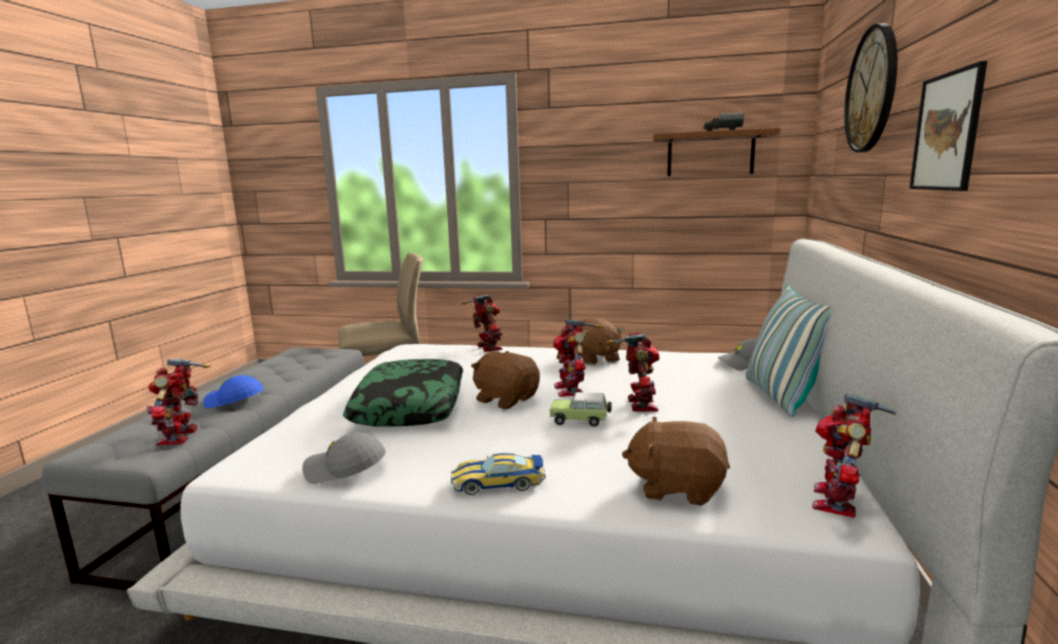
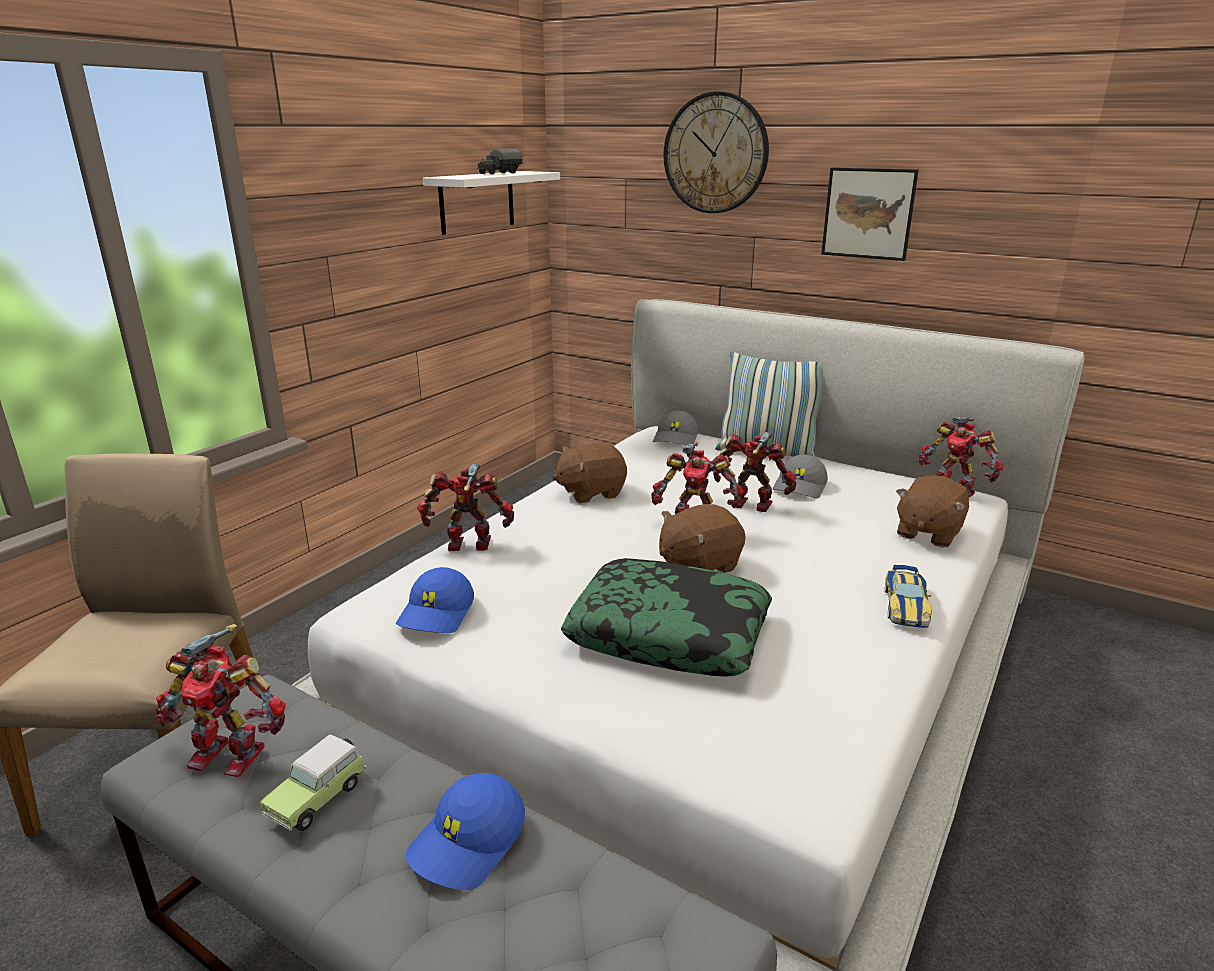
camera: 70 degrees left, 10 degrees up
toy robot [147,359,211,446] -> toy robot moved to [155,624,285,777]
grey cap [302,432,386,484] -> grey cap moved to [773,454,828,498]
toy car [550,392,612,427] -> toy car moved to [260,734,367,831]
brown plush toy [581,318,624,365] -> brown plush toy turned 150 degrees clockwise [553,443,627,503]
brown shelf [653,128,780,176] -> white shelf [423,171,560,235]
none -> blue cap [396,567,474,633]

